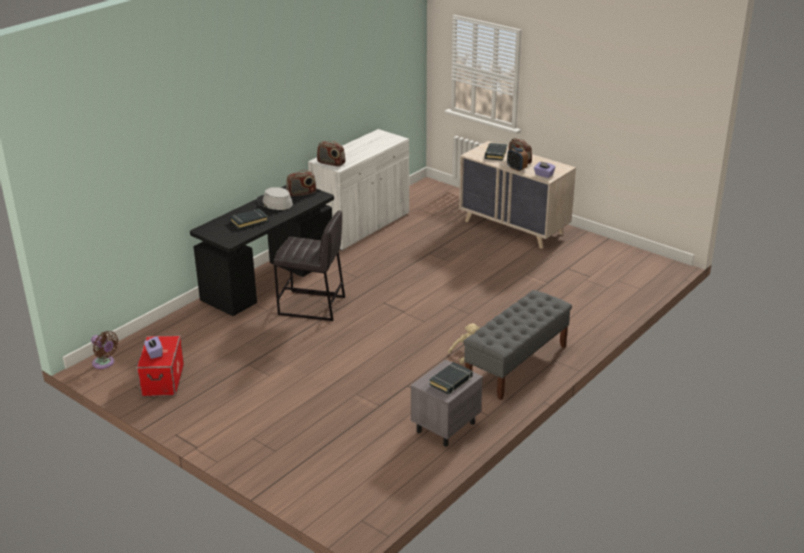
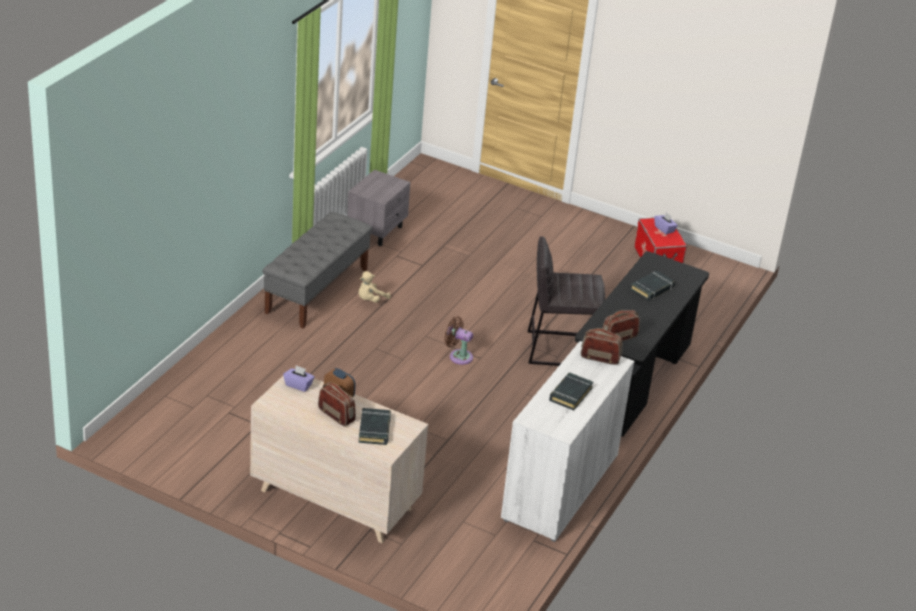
camera: 165 degrees right, 5 degrees up
brown fan [91,331,119,369] -> brown fan moved to [444,317,473,365]
grey hat [257,187,293,210] -> none
black book [429,362,473,394] -> black book moved to [549,372,593,410]

